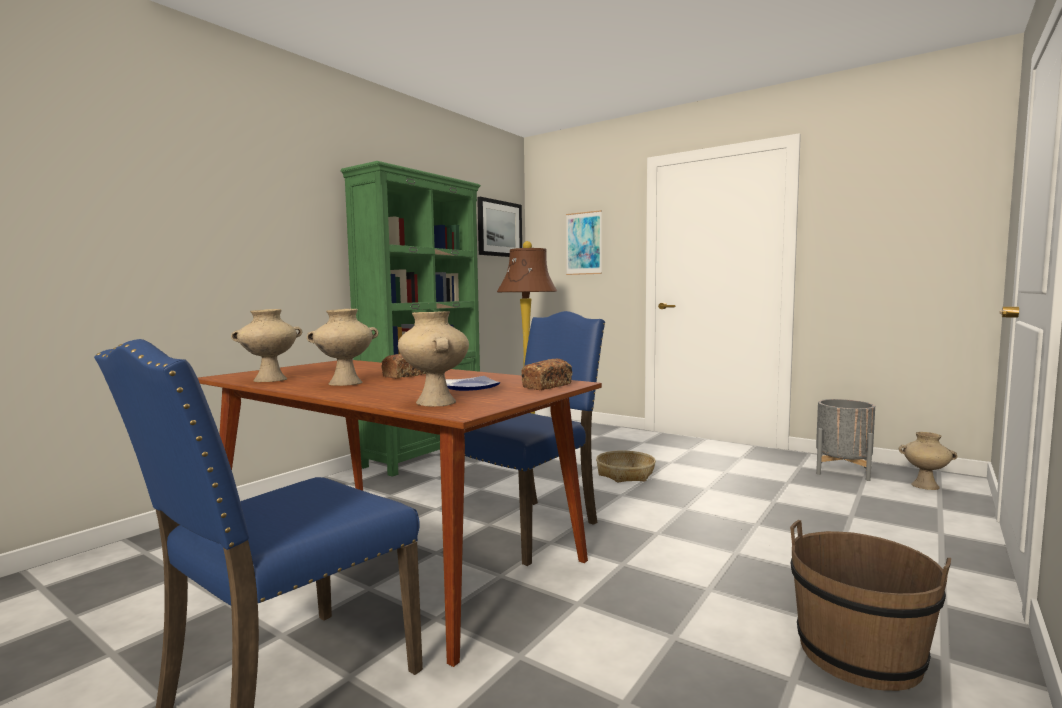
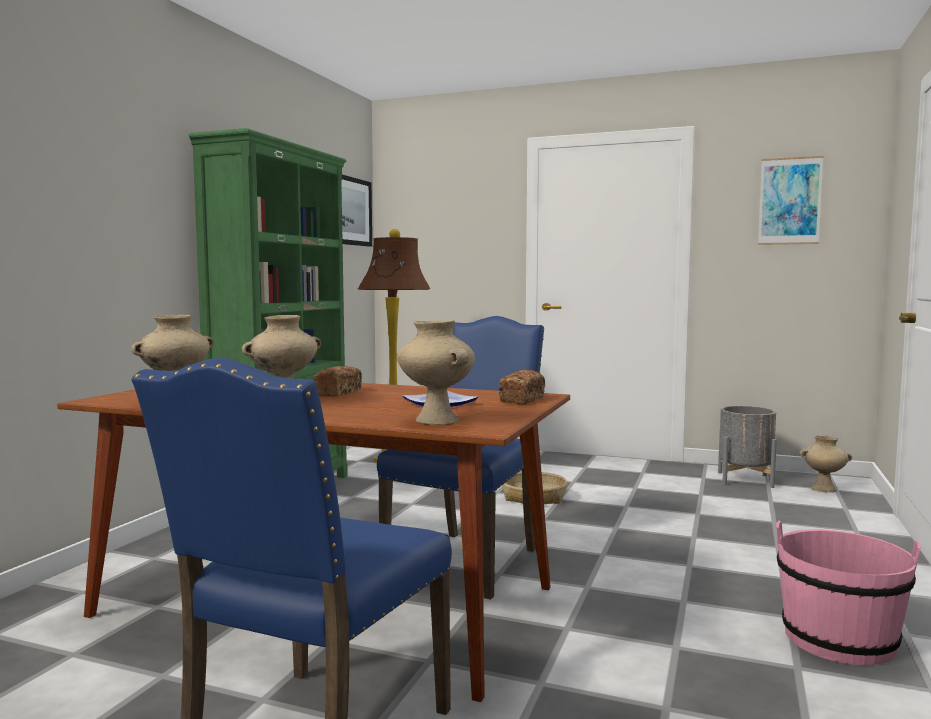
camera: 15 degrees left, 0 degrees up
picture [566,210,602,275] -> picture moved to [758,156,823,245]
brown bucket [790,520,951,691] -> pink bucket [776,521,921,665]

